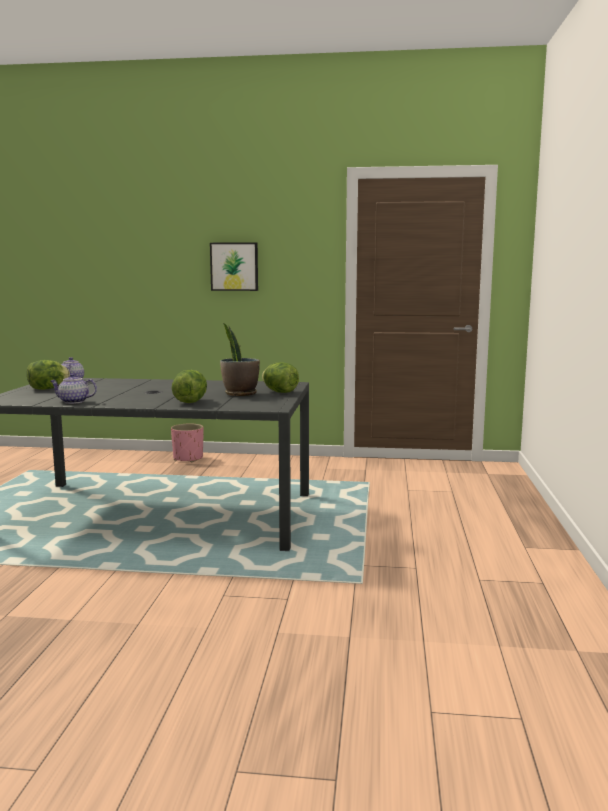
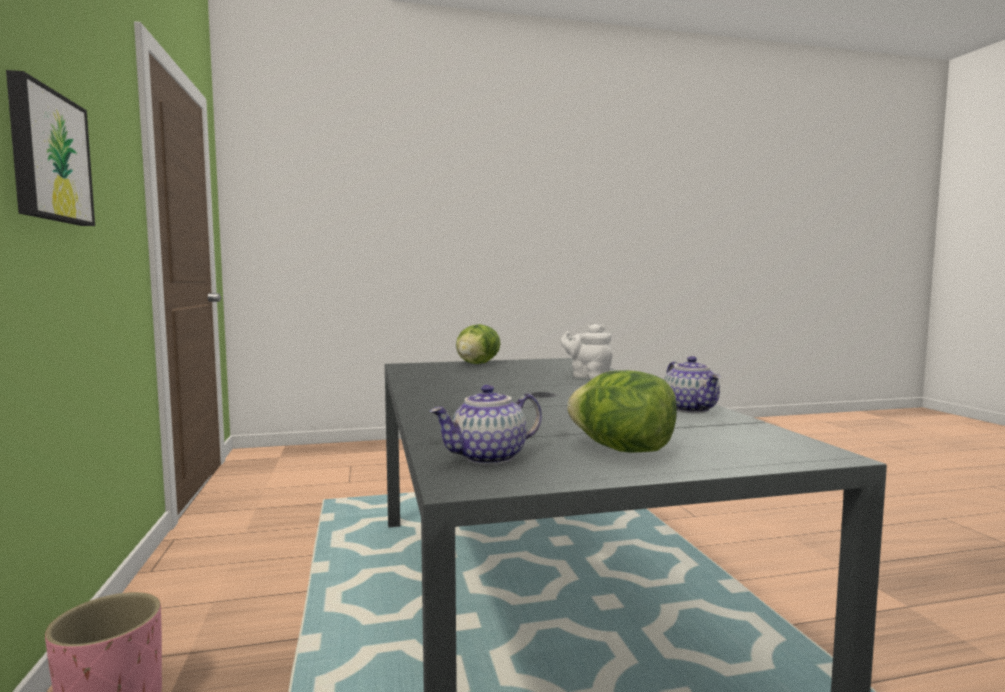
camera: 110 degrees left, 5 degrees down
lettuce [172,370,207,403] -> white teapot [560,324,612,379]
potted plant [220,323,260,396] -> none

